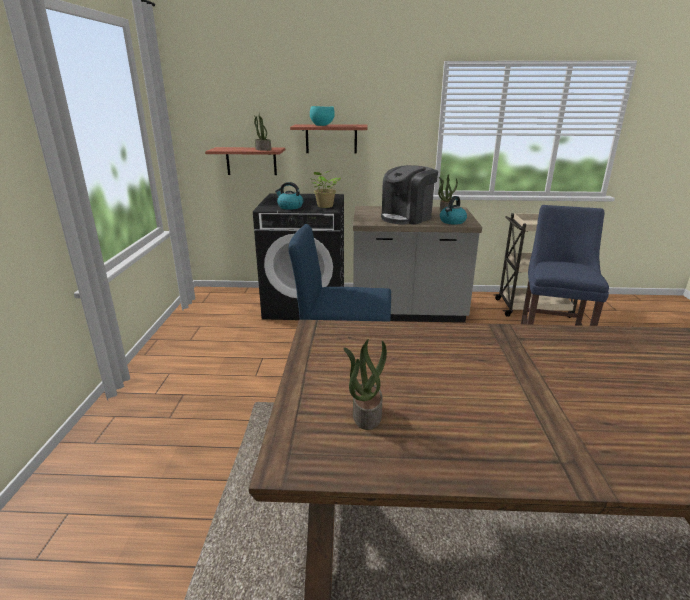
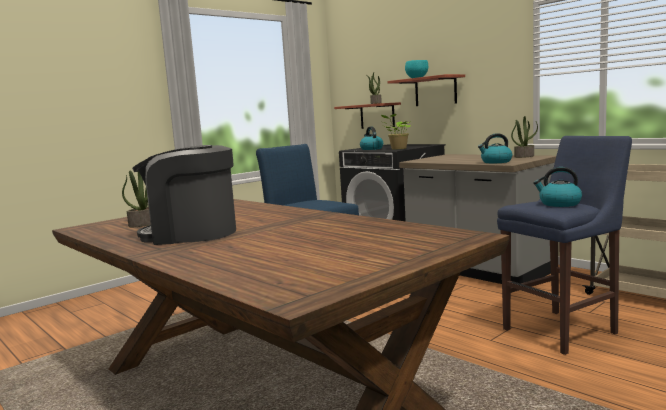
camera: 45 degrees right, 15 degrees down
coffee machine [381,165,438,225] -> coffee machine moved to [132,145,236,245]
none -> kettle [533,167,582,207]

